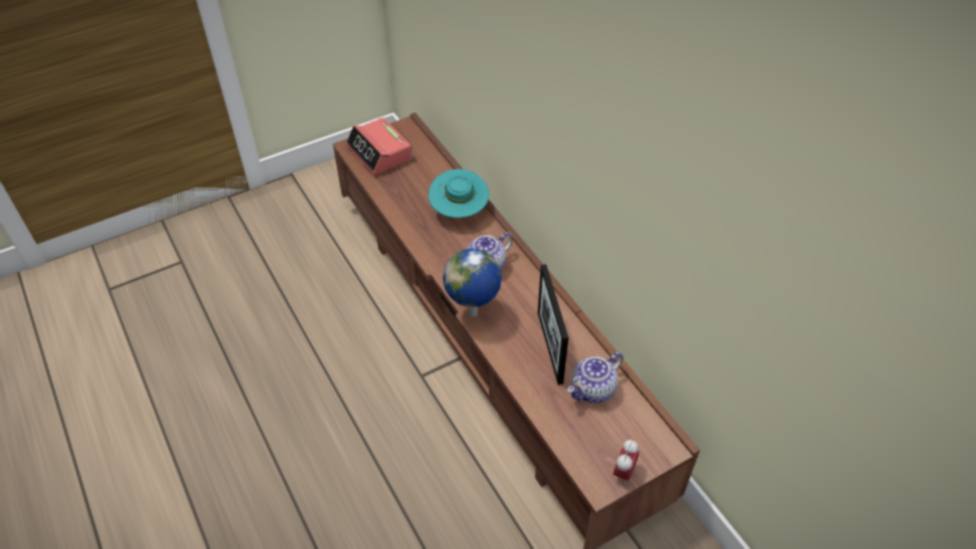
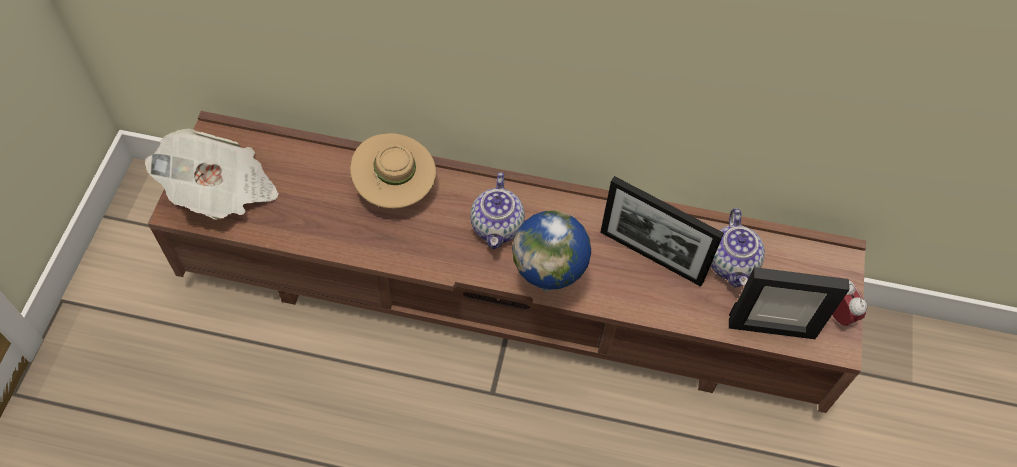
camera: 50 degrees left, 10 degrees up
alarm clock [346,117,412,176] -> newspaper [145,128,279,220]
turquoise hat [428,169,489,218] -> beige hat [350,133,436,208]
none -> picture frame [729,267,849,339]

